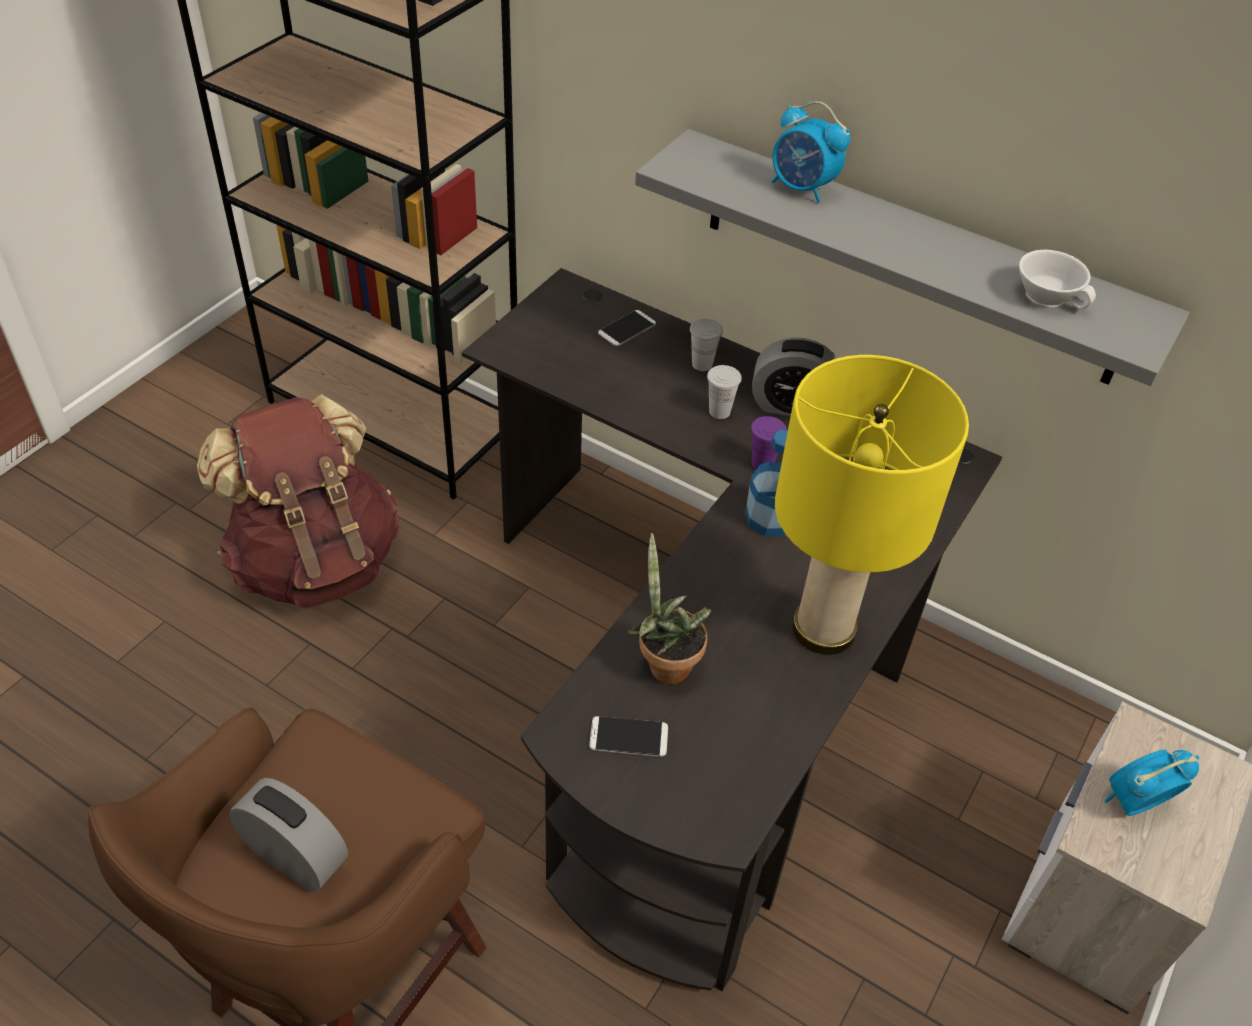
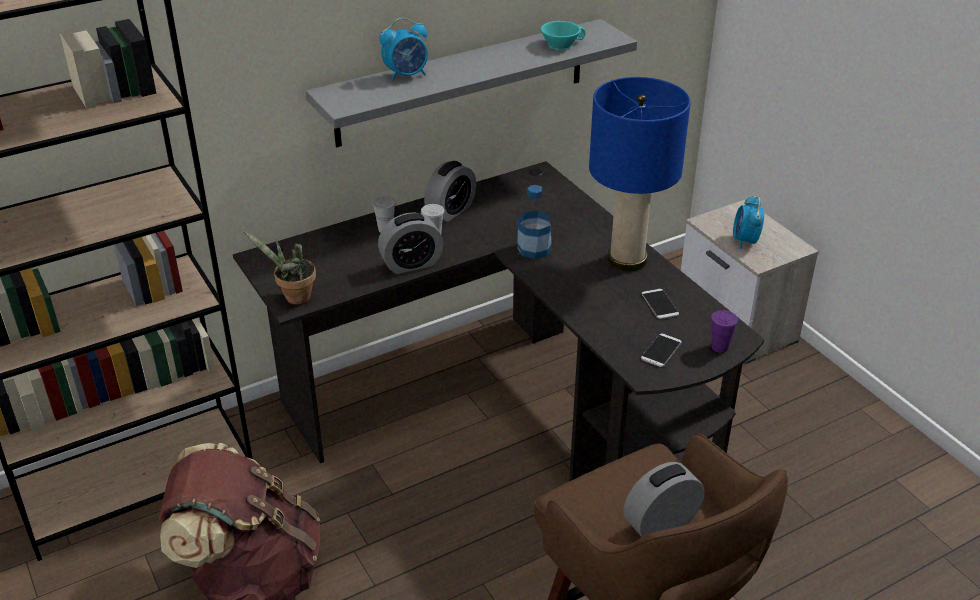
camera: 60 degrees left, 10 degrees down
phone [598,310,656,346] -> phone moved to [642,289,679,319]
potted plant [627,533,712,684] -> potted plant moved to [244,231,316,305]
purple cup [751,416,787,470] -> purple cup moved to [711,310,738,353]
yellow table lamp [775,355,969,655] -> blue table lamp [589,77,691,271]
white cup [1019,250,1096,309] -> turquoise cup [541,21,586,50]
none -> alarm clock [378,212,443,274]

